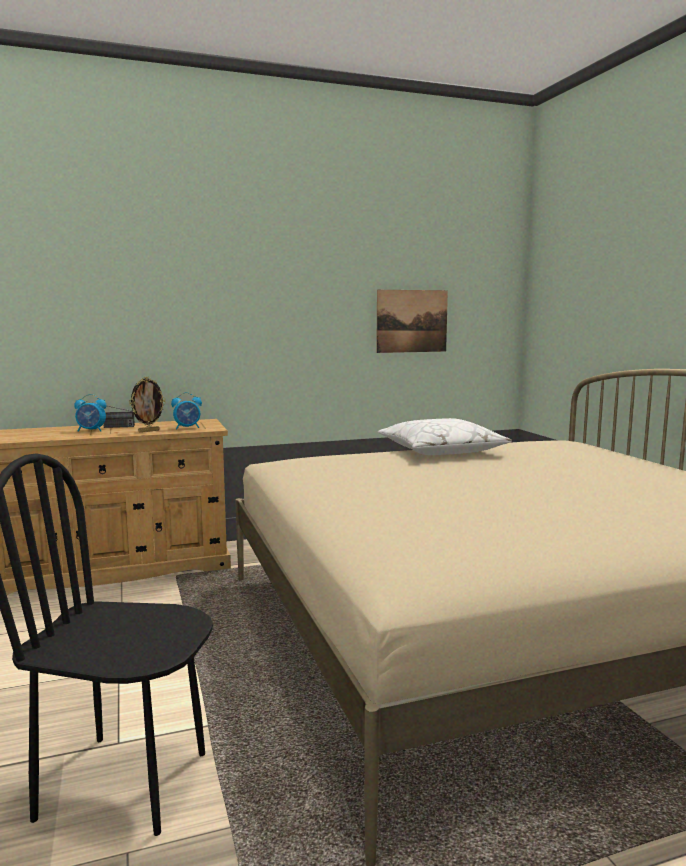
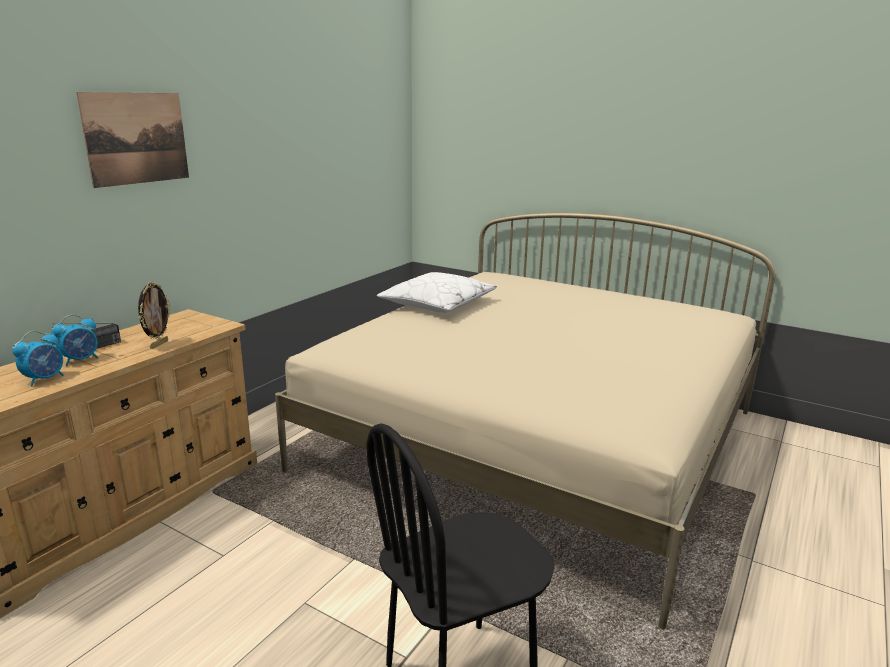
camera: 40 degrees left, 10 degrees up
alarm clock [171,392,202,429] -> alarm clock moved to [12,331,64,386]
picture [376,290,448,353] -> picture moved to [77,92,189,188]

